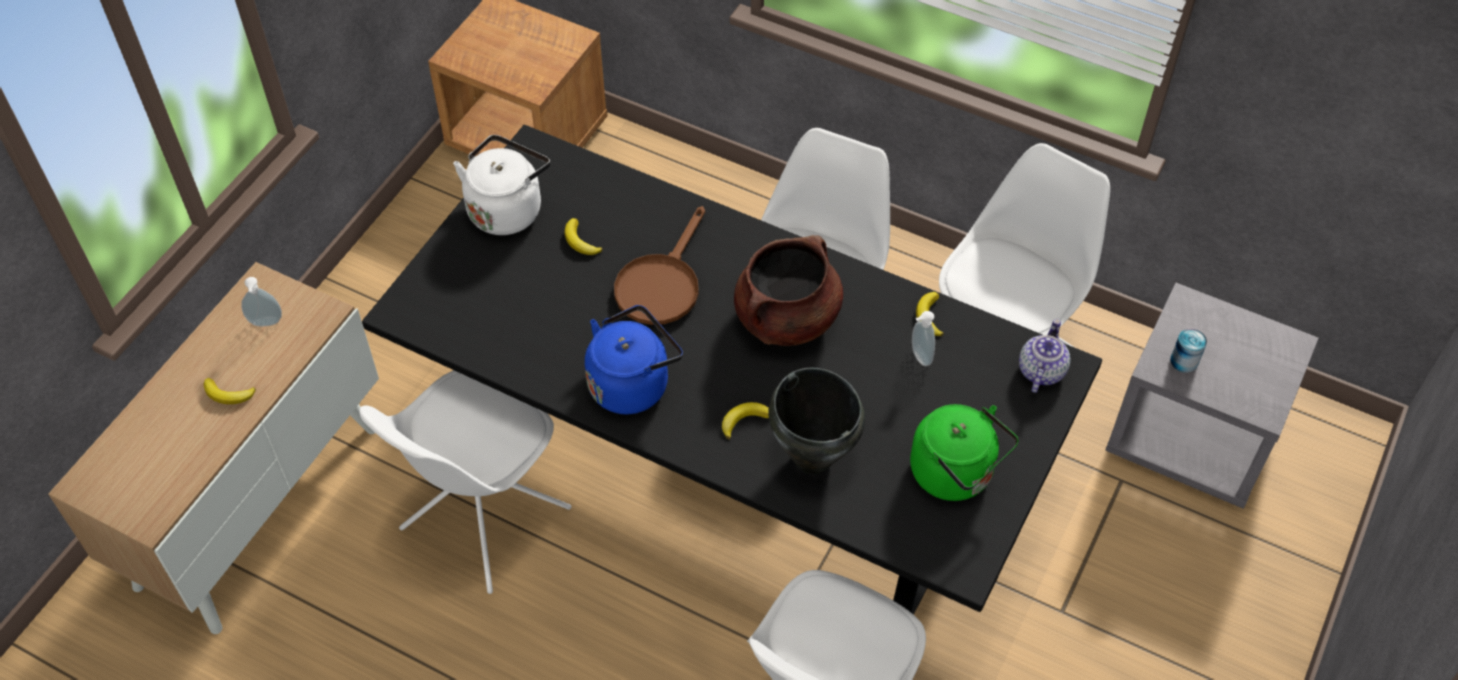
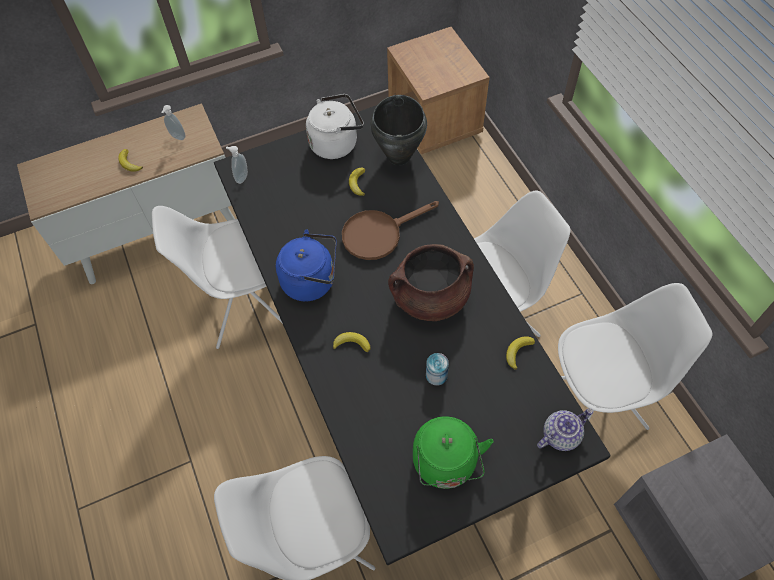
camera: 40 degrees right, 5 degrees up
black cooking pot [768,368,865,475] -> black cooking pot moved to [370,95,427,166]
soap dispenser [912,311,935,366] -> soap dispenser moved to [226,146,248,184]
can [1170,328,1207,373] -> can moved to [426,353,449,386]

